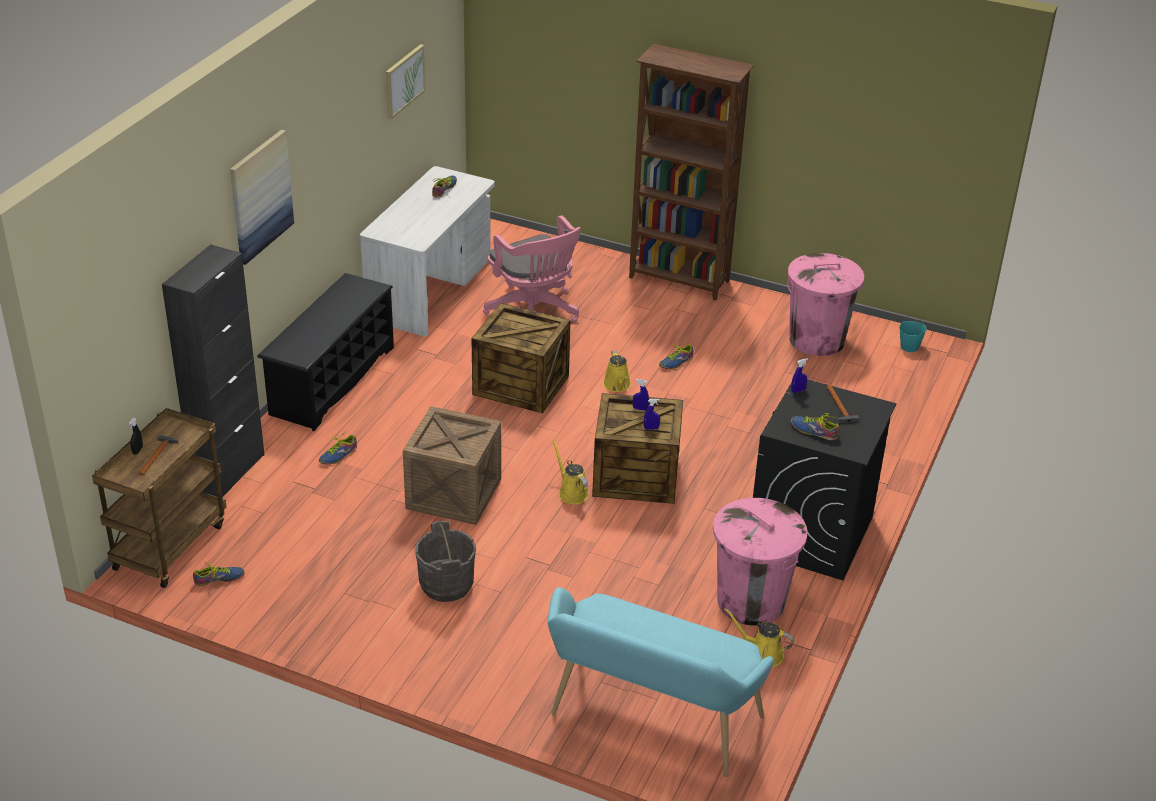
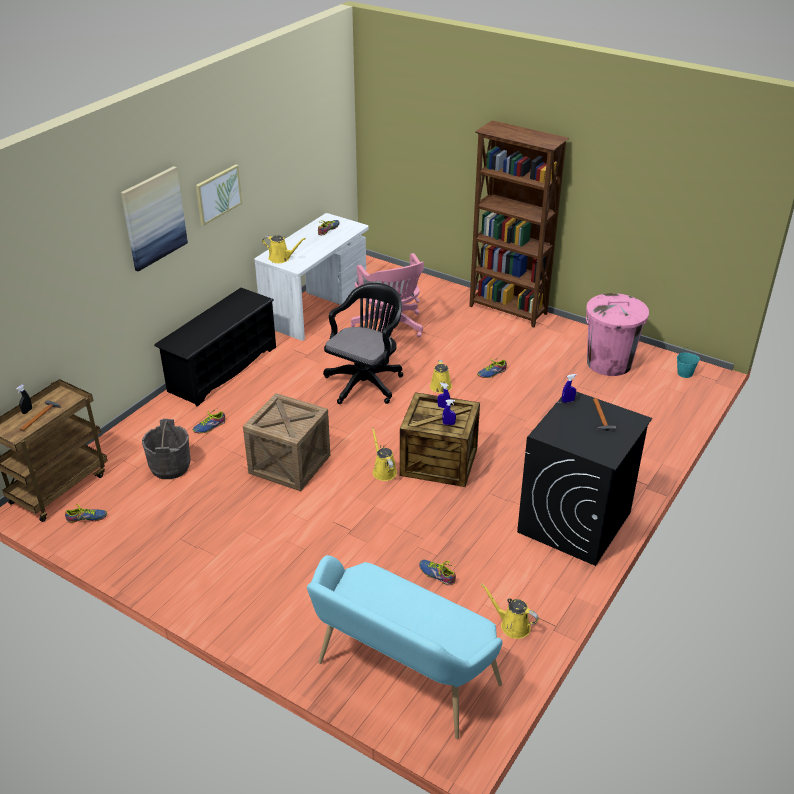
camera: 10 degrees right, 0 degrees up
black cabinet [162,244,265,498] -> none
picture [386,44,425,119] -> picture moved to [196,164,242,226]
grey bucket [415,521,476,602] -> grey bucket moved to [142,419,191,479]
crate [472,303,570,413] -> black office chair [323,283,403,404]
pink trash can [713,498,808,626] -> none
shoe [791,413,840,441] -> shoe moved to [419,560,456,585]
none -> yellow watering can [262,235,306,263]

